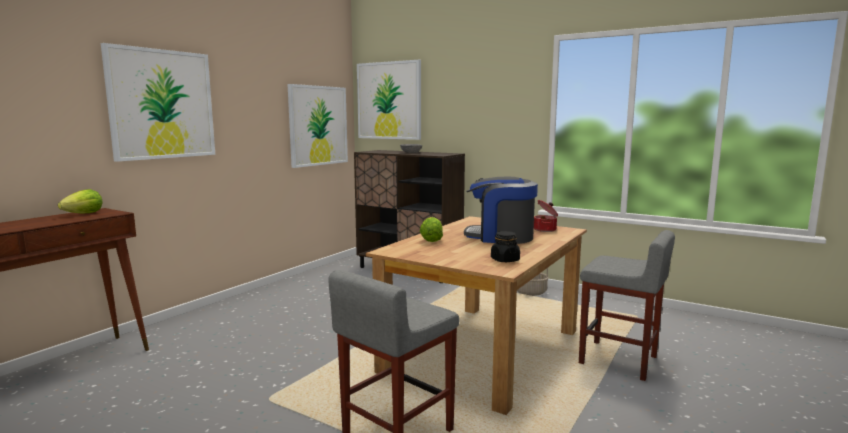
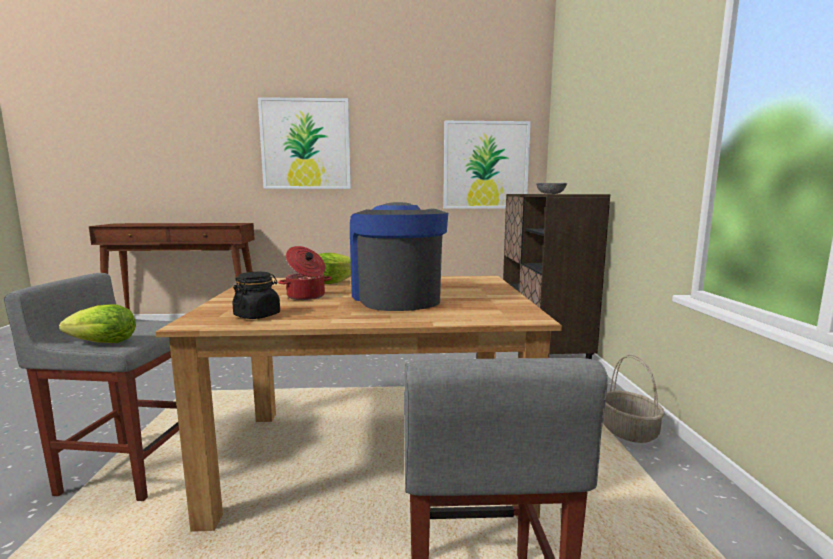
camera: 55 degrees right, 0 degrees up
lettuce [58,189,103,213] -> lettuce moved to [59,304,136,343]
picture [357,60,421,140] -> none
cooking pot [534,200,558,232] -> cooking pot moved to [278,246,332,300]

